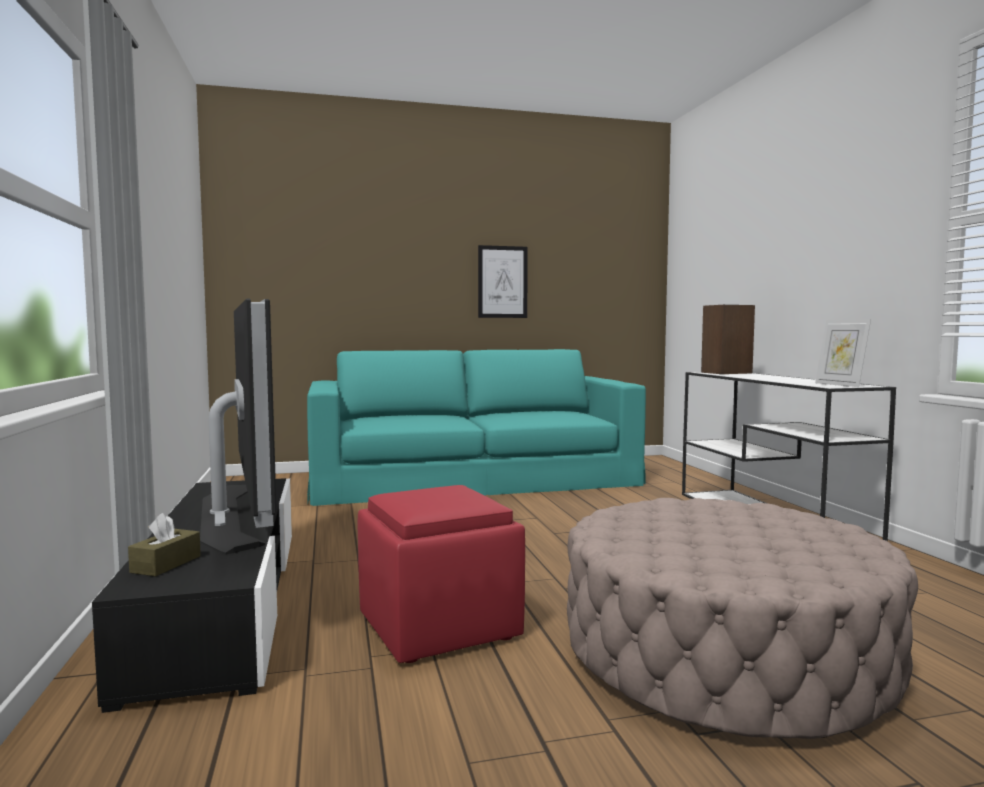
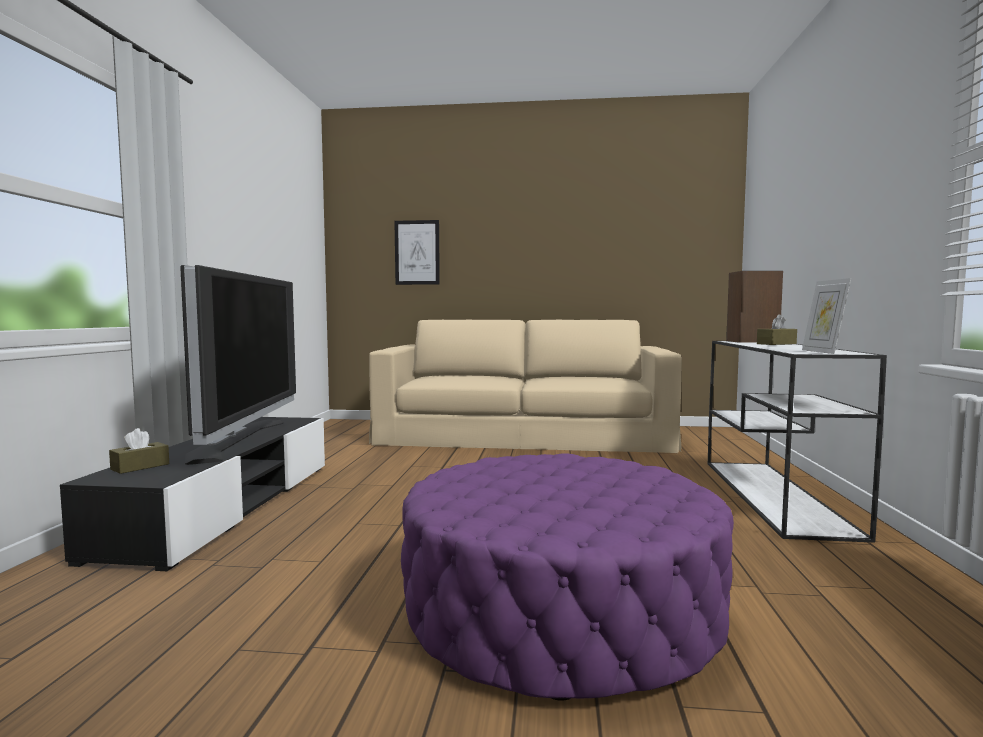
camera: 20 degrees right, 0 degrees up
turquoise sofa [307,349,646,506] -> beige sofa [369,320,682,453]
red ottoman [358,485,525,663] -> none
picture [478,245,528,318] -> picture moved to [394,220,440,285]
beige ottoman [567,498,918,739] -> purple ottoman [401,453,734,701]
none -> brown tissue box [757,314,797,345]

